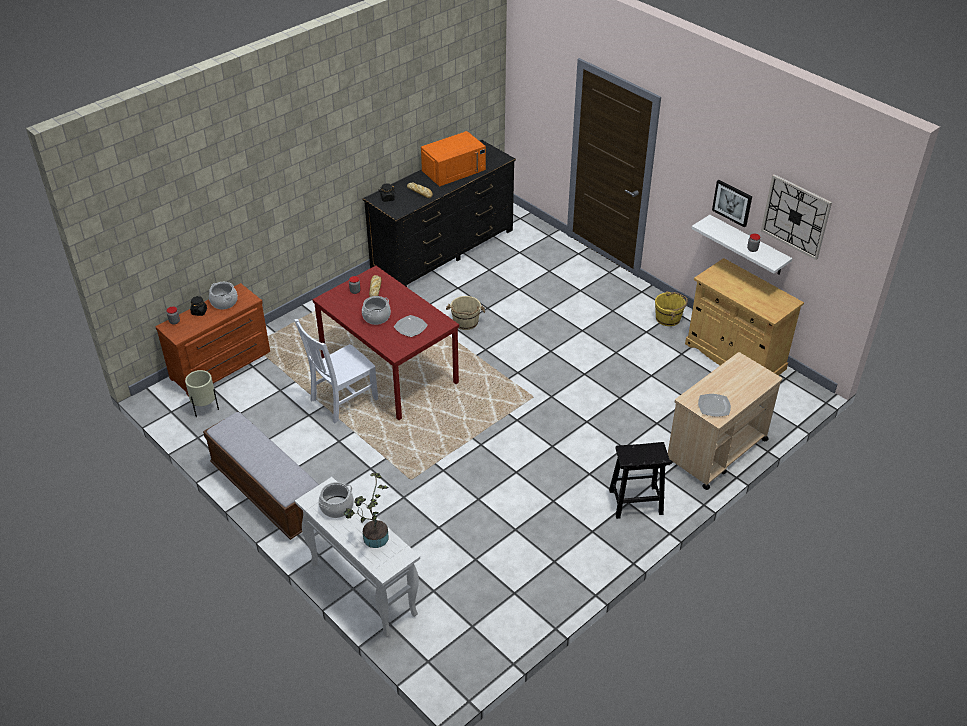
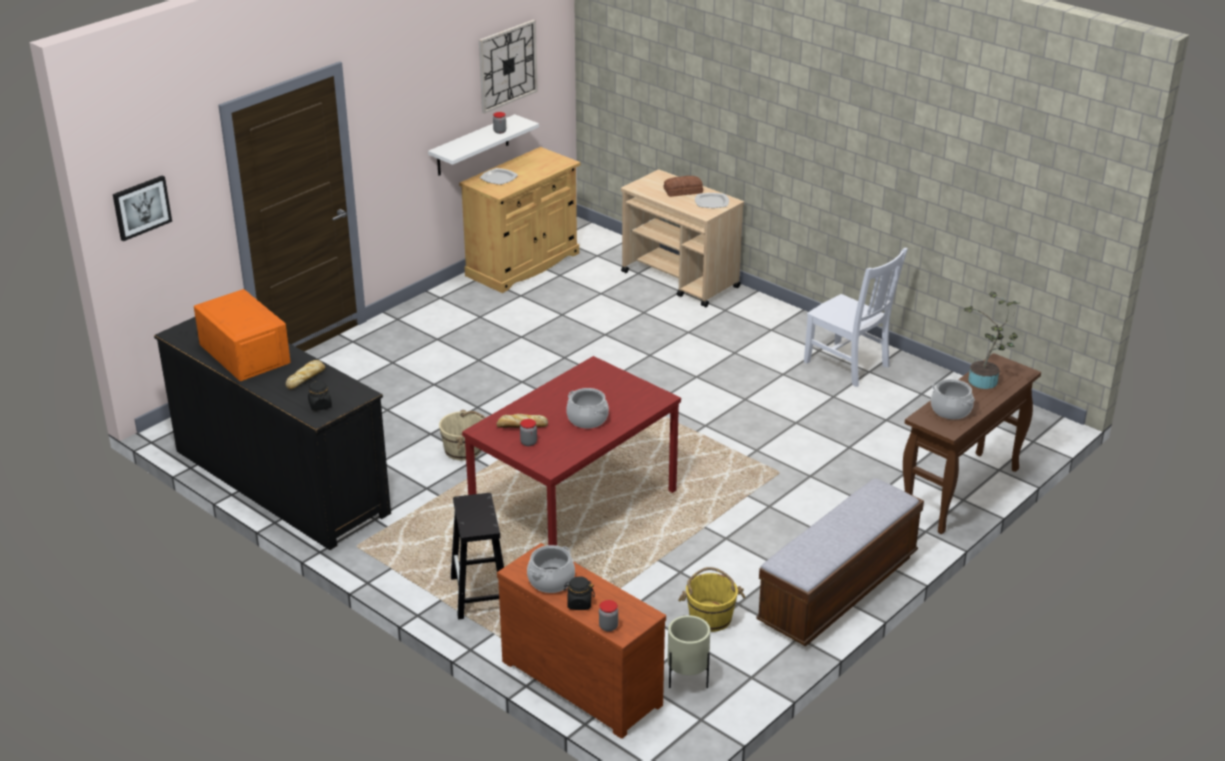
camera: 95 degrees left, 10 degrees down
white chair [294,319,378,423] -> white chair moved to [804,248,908,387]
white console table [295,477,420,638] -> brown console table [903,353,1041,534]
plate [394,315,428,337] -> plate moved to [479,168,518,185]
black stool [609,442,670,519] -> black stool moved to [451,493,504,619]
yellow bucket [655,291,688,326] -> yellow bucket moved to [678,567,745,632]
picture [712,180,752,228] -> picture moved to [113,175,172,241]
none -> bread [663,176,703,197]

